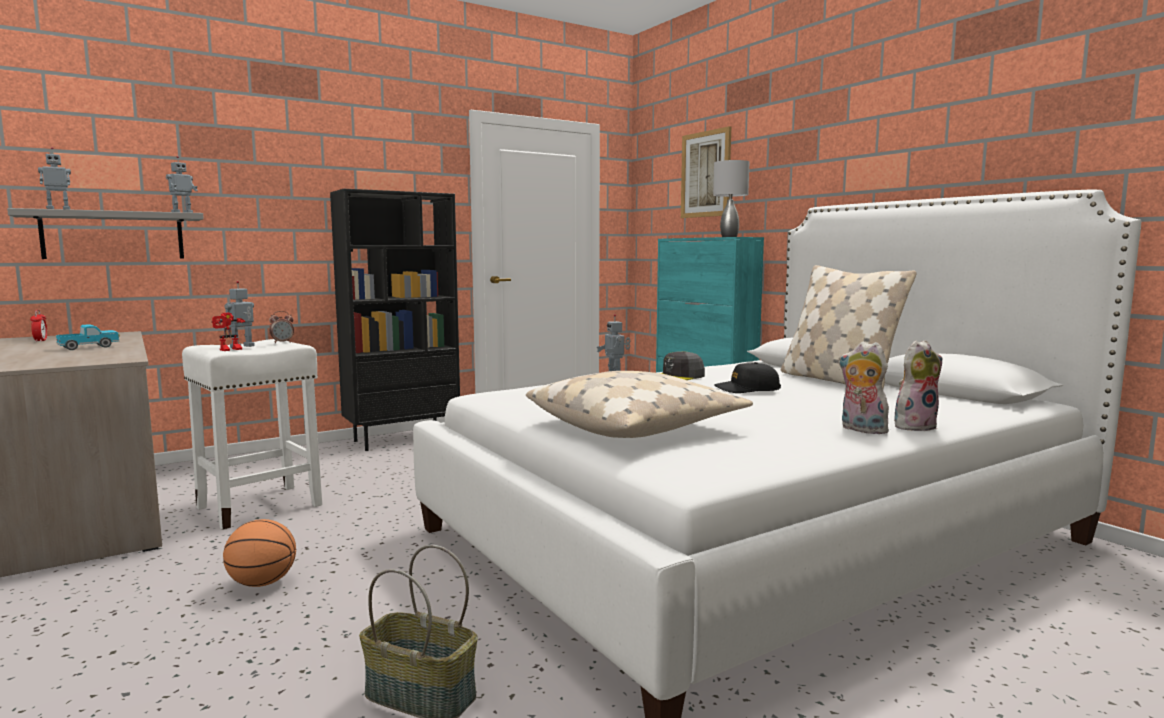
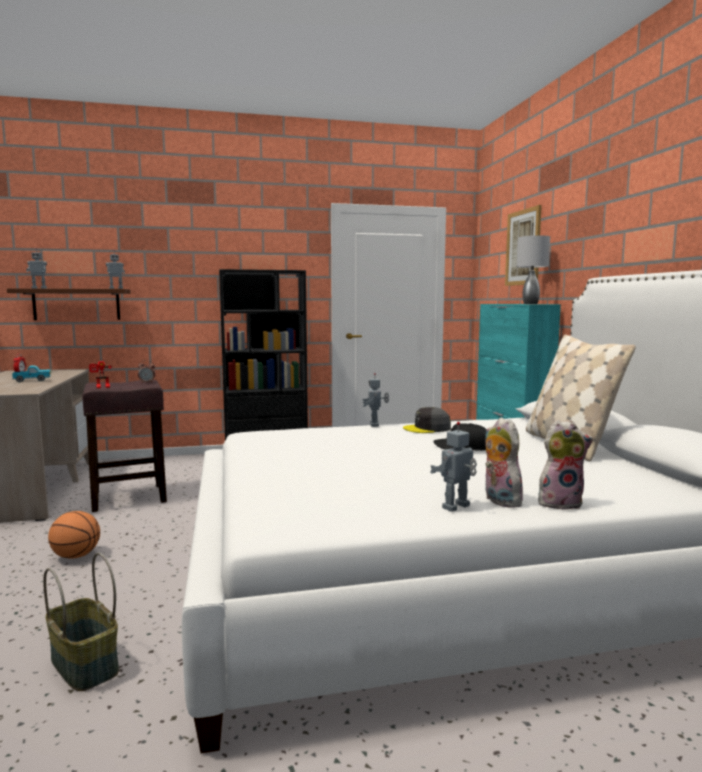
camera: 20 degrees right, 0 degrees up
grey shelf [7,208,204,259] -> brown shelf [7,288,131,320]
white stool [182,339,322,530] -> brown stool [82,380,167,512]
toy robot [220,281,255,348] -> toy robot moved to [430,421,477,512]
beige pillow [526,371,753,438] -> none

